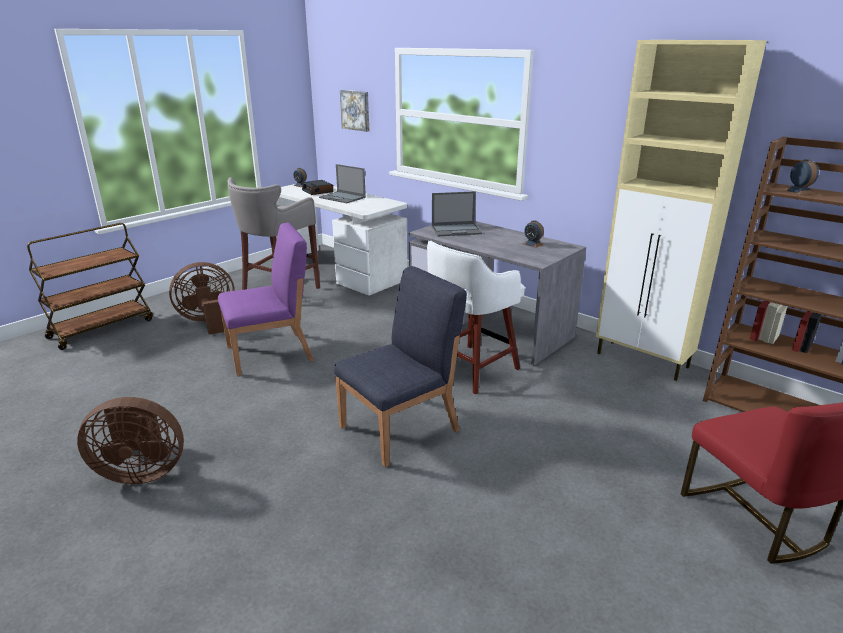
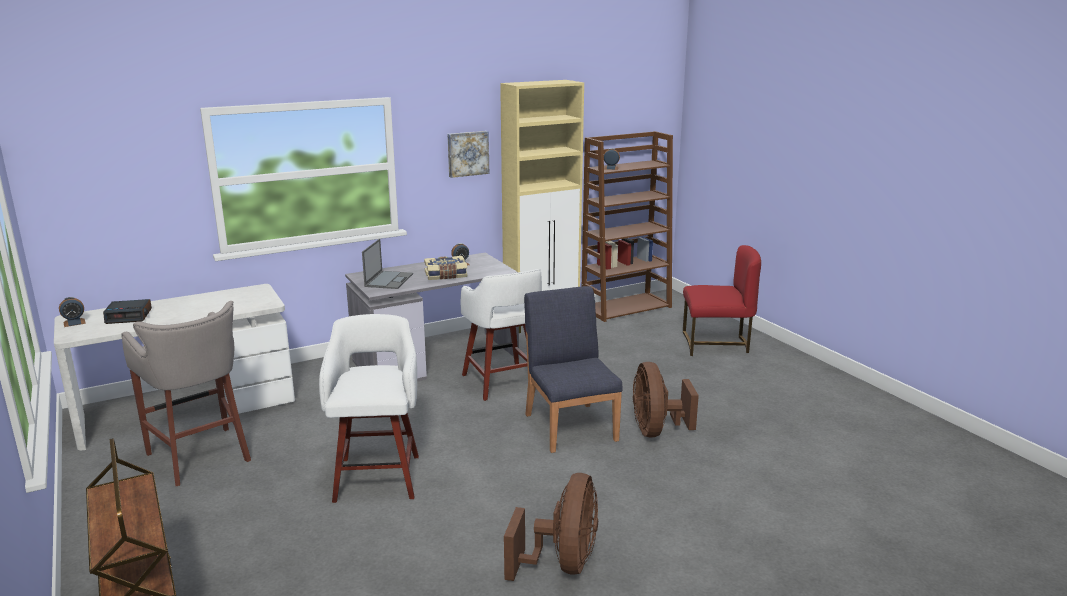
camera: 70 degrees left, 5 degrees down
brown fan [169,262,235,335] -> brown fan moved to [632,362,699,438]
purple chair [218,223,314,377] -> white stool [319,314,419,503]
laptop [319,164,366,203] -> none
picture [340,90,369,132] -> picture moved to [448,131,489,178]
none -> book [424,256,467,280]

